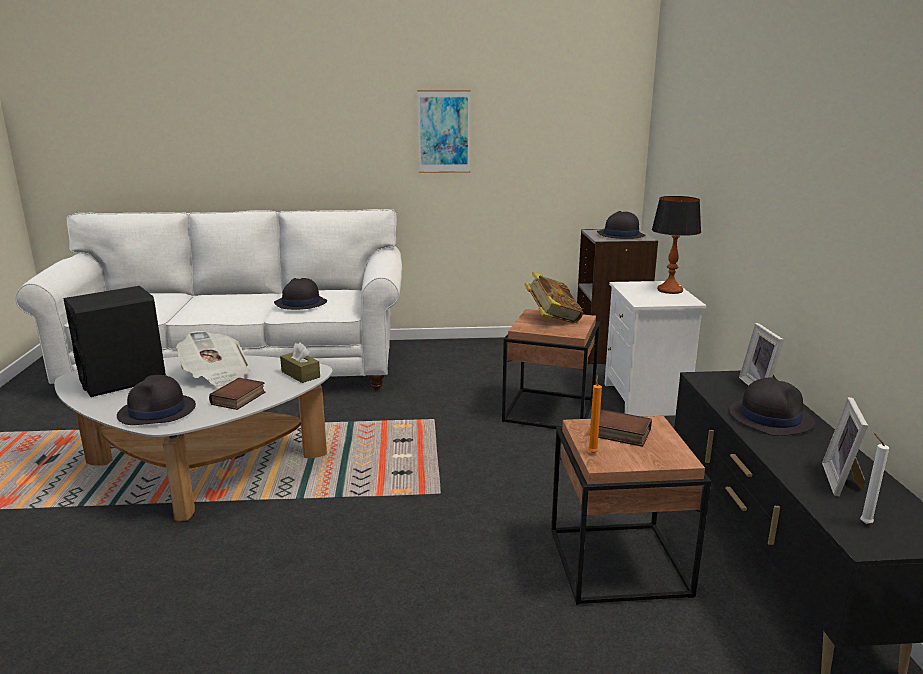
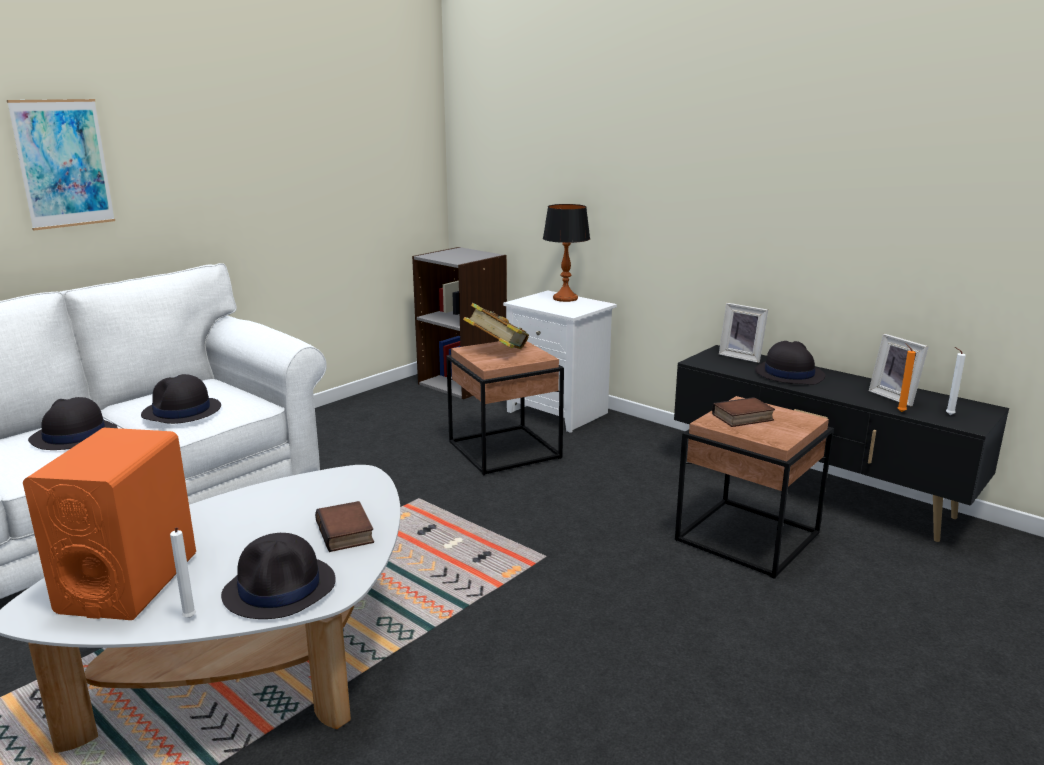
camera: 45 degrees left, 0 degrees up
black speaker [64,286,166,397] -> orange speaker [23,428,196,620]
newspaper [176,331,251,389] -> none
brown tissue box [280,342,320,383] -> none
picture [417,90,471,173] -> picture moved to [7,99,115,230]
orange candle [588,375,602,453] -> orange candle moved to [898,343,916,412]
black hat [597,211,646,239] -> black hat moved to [28,397,118,450]
none -> white candle [170,527,196,618]

